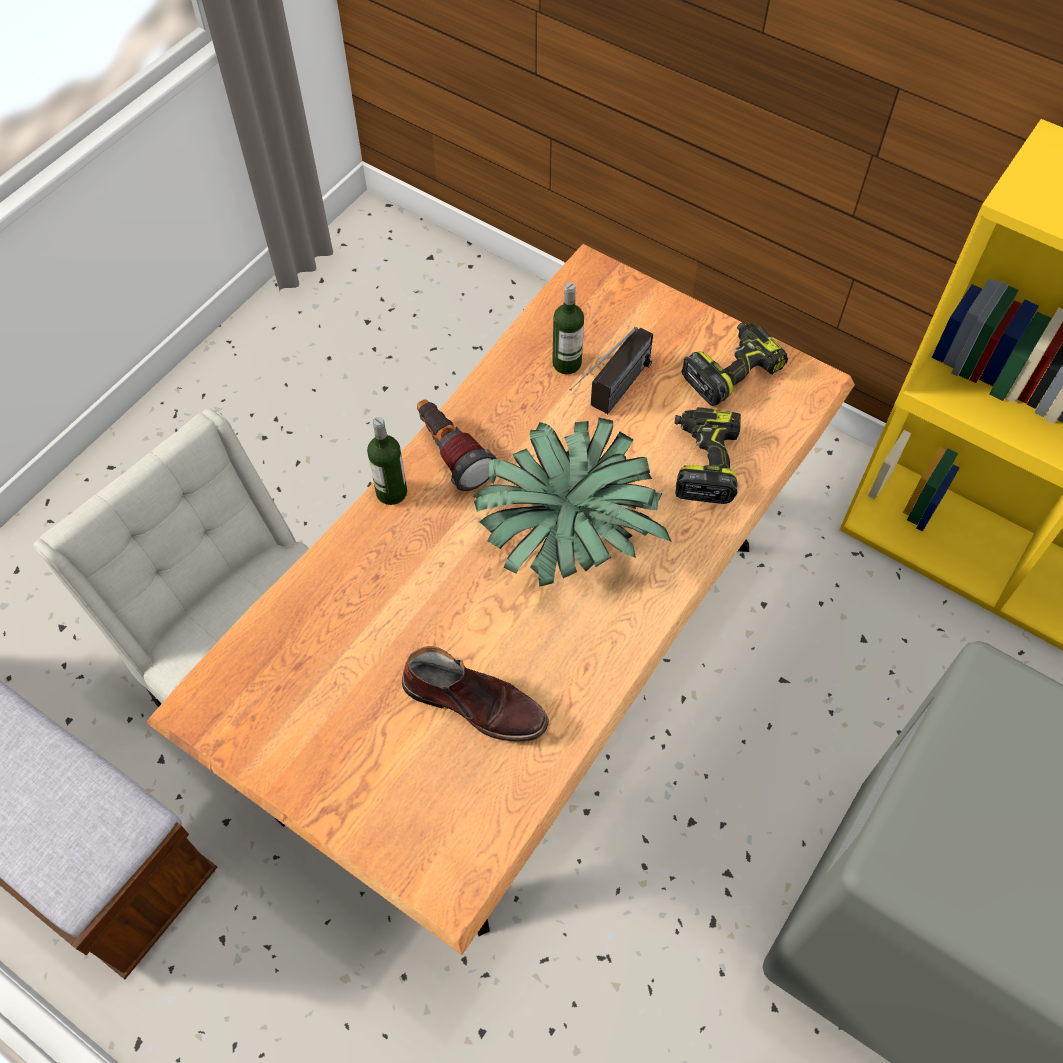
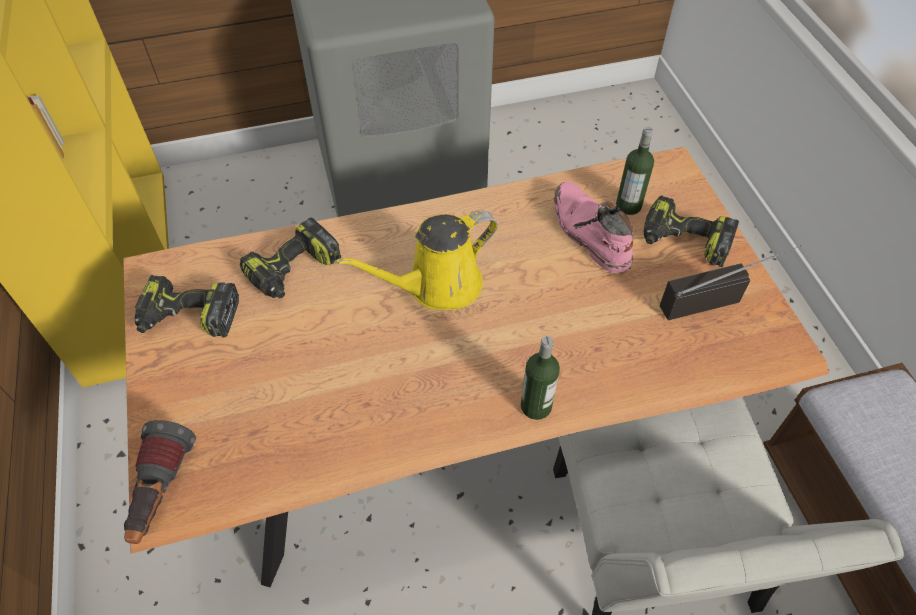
camera: 140 degrees left, 5 degrees down
brown boot [402,646,549,742] -> pink boot [554,181,633,273]
flashlight [417,399,497,491] -> flashlight moved to [124,420,196,544]
potted plant [473,418,672,587] -> yellow watering can [337,211,498,310]
bottle [552,282,584,374] -> bottle moved to [616,127,654,215]
radio [569,327,653,414] -> radio moved to [659,245,802,320]
none -> power drill [644,195,739,267]

